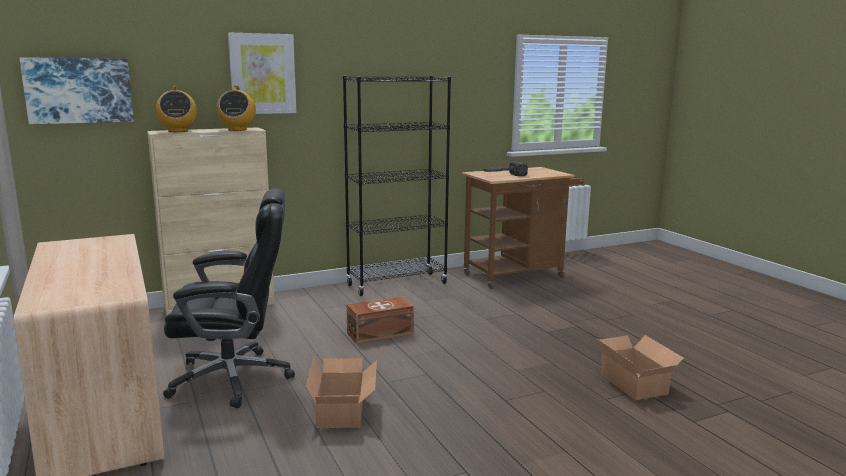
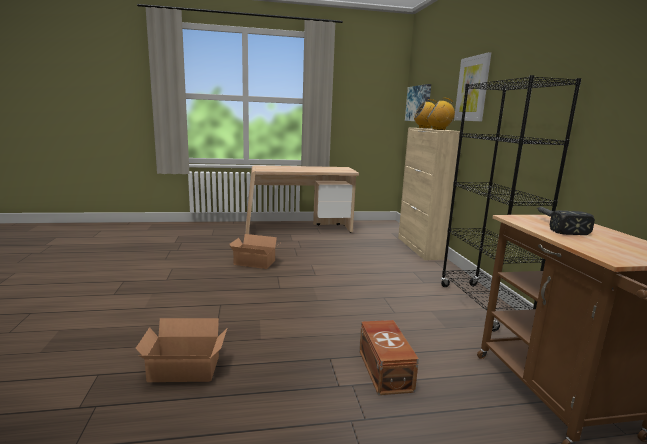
camera: 105 degrees right, 0 degrees up
black office chair [163,188,295,408] -> none
brown storage box [346,296,414,344] -> brown storage box moved to [359,320,419,395]

